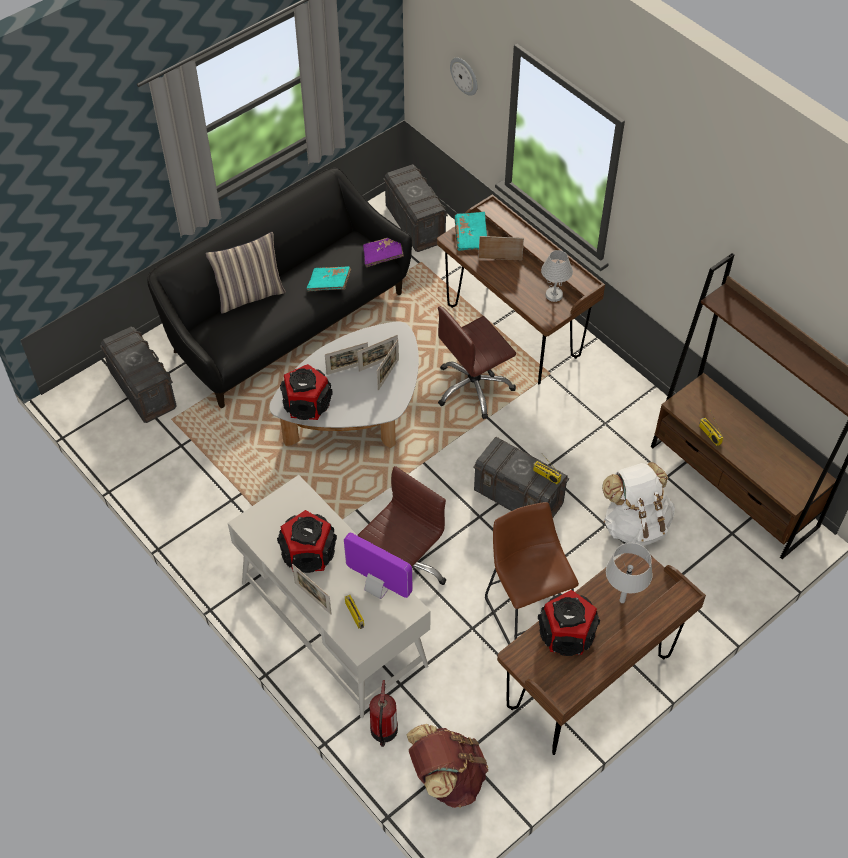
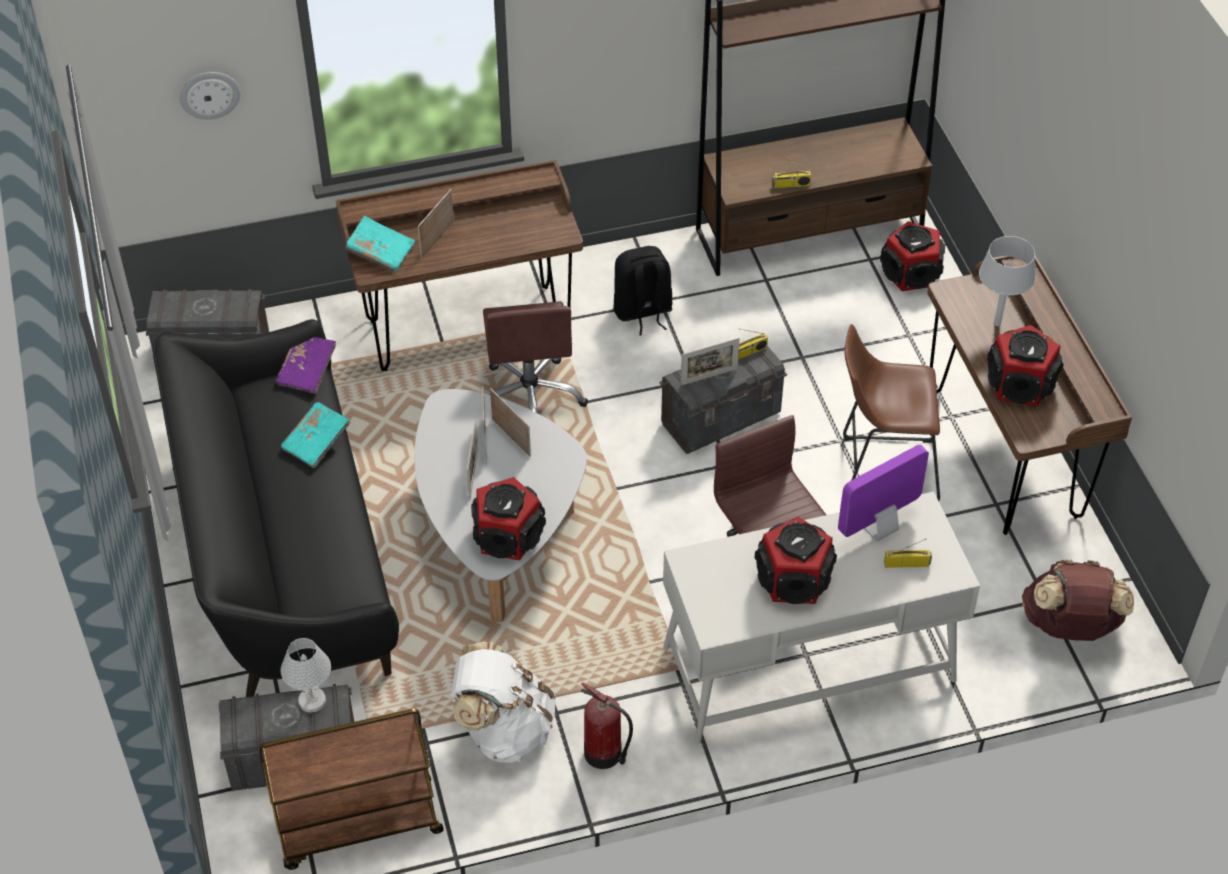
camera: 65 degrees left, 5 degrees down
pillow [205,232,286,314] -> none
picture frame [292,564,332,615] -> picture frame moved to [680,338,740,385]
fire extinguisher [369,680,398,747] -> fire extinguisher moved to [580,682,633,769]
white table lamp [541,250,573,302] -> white table lamp moved to [281,638,331,713]
white backpack [602,462,675,546] -> white backpack moved to [451,642,556,762]
none -> brown cart [259,709,444,870]
none -> black backpack [613,246,673,335]
none -> speaker [880,221,945,291]

